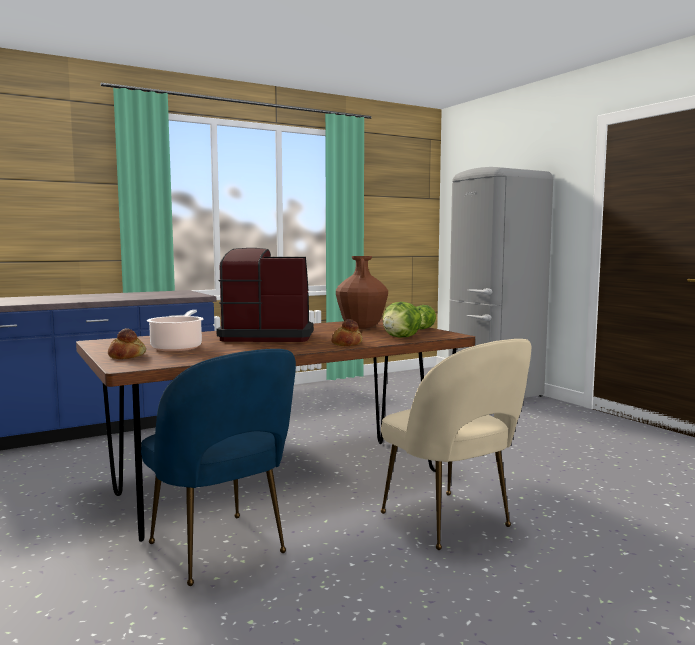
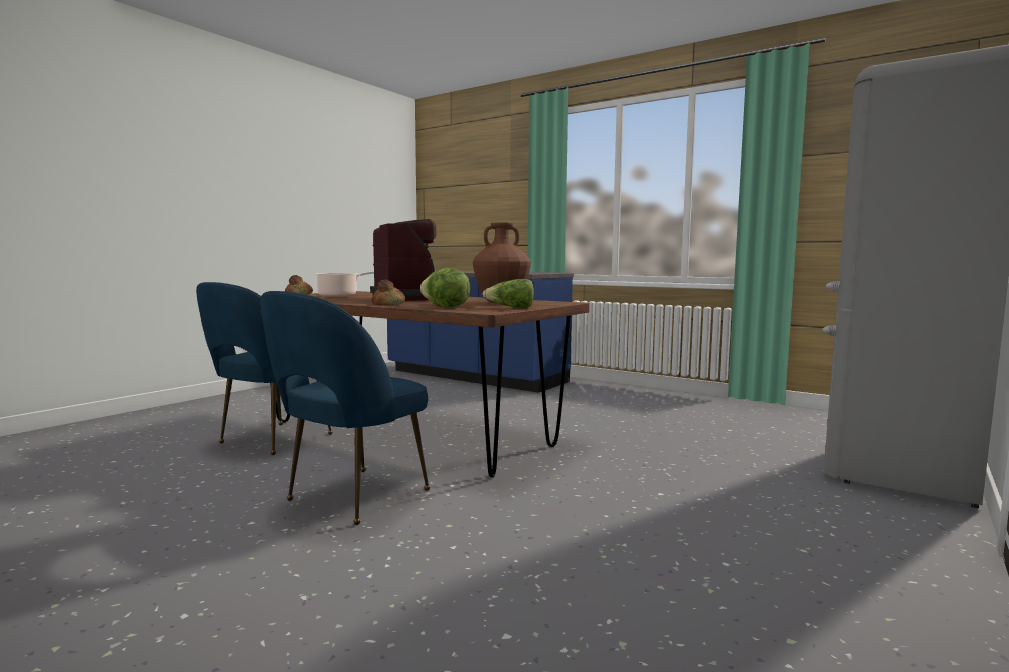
camera: 65 degrees right, 0 degrees up
beige chair [381,339,531,550] -> blue chair [261,291,430,525]

